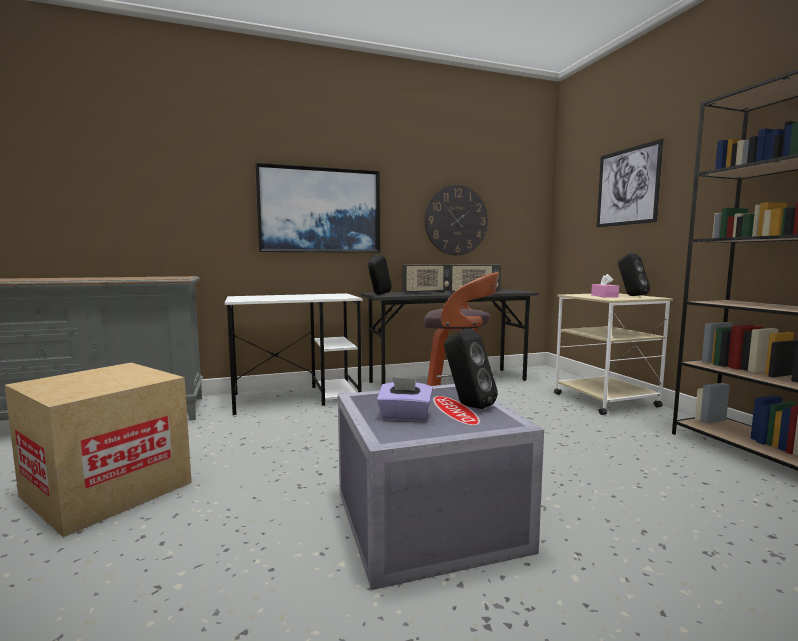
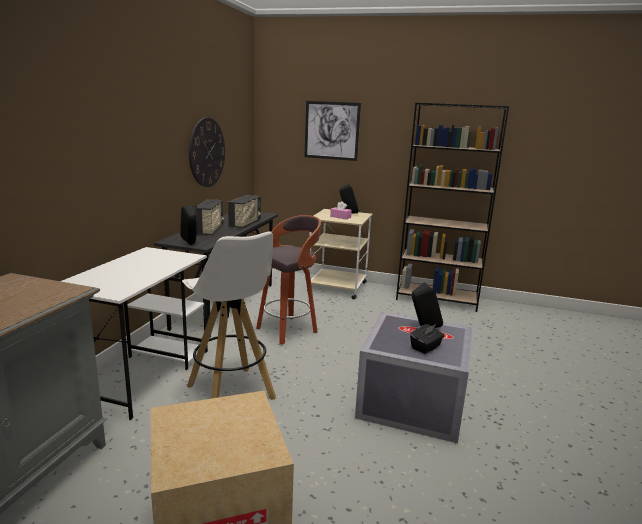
camera: 55 degrees left, 10 degrees up
picture [255,163,380,253] -> none
purple tissue box [377,377,433,421] -> black tissue box [410,324,444,354]
none -> white stool [182,231,276,399]

